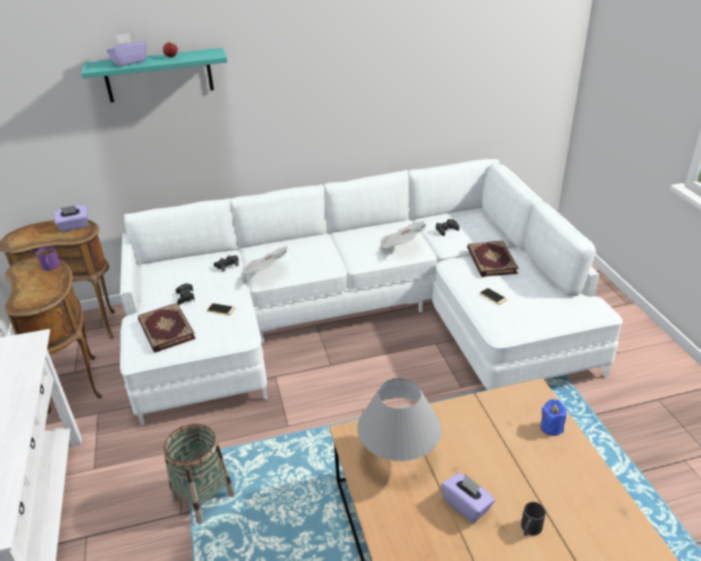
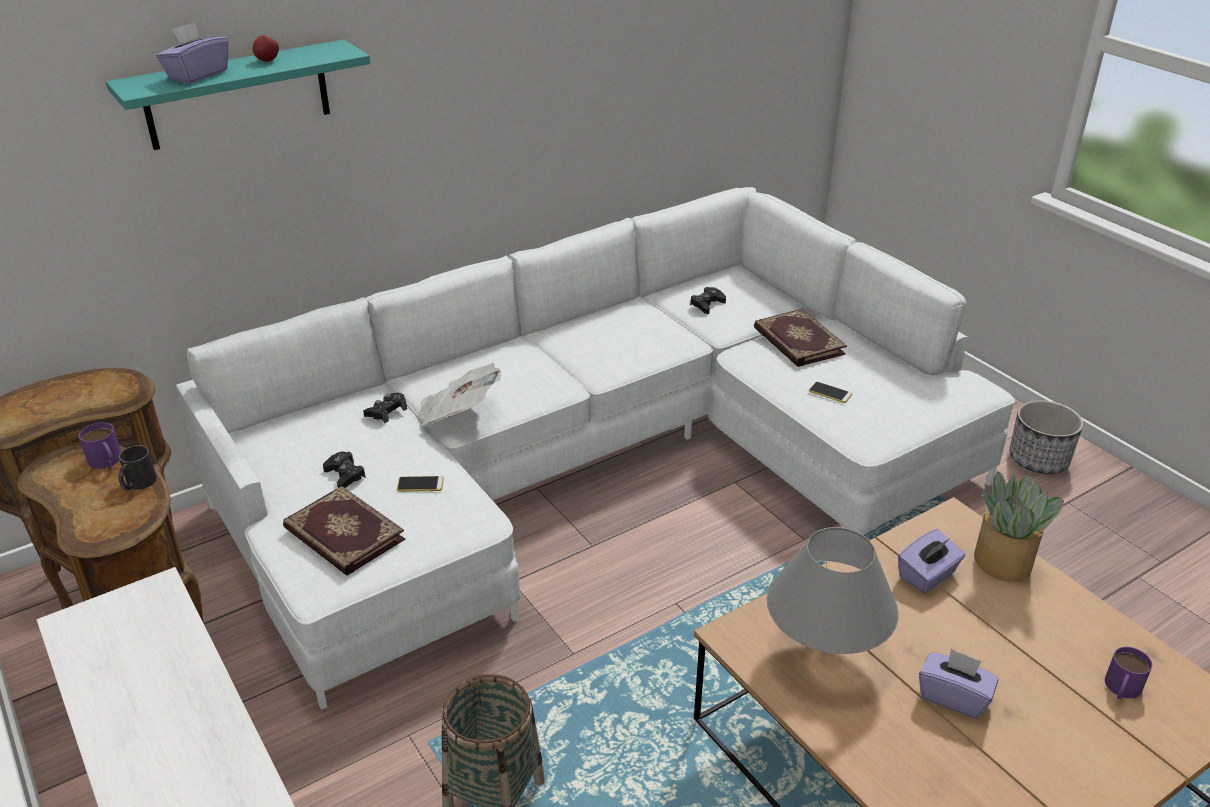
camera: 20 degrees left, 0 degrees up
purple tissue box [53,205,88,232] -> purple tissue box moved to [898,529,965,593]
newspaper [379,221,427,250] -> none
black mug [521,502,546,536] -> black mug moved to [118,445,157,490]
blue candle [540,399,567,436] -> potted plant [974,471,1064,582]
none -> planter [1009,400,1083,474]
none -> purple mug [1105,647,1152,699]

